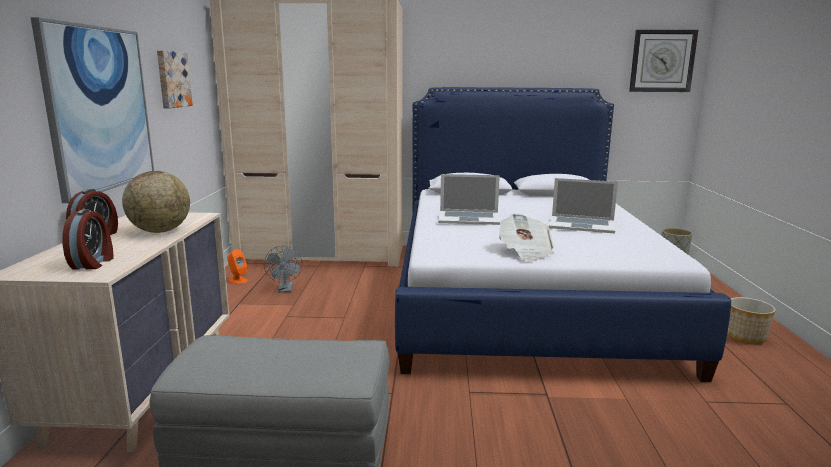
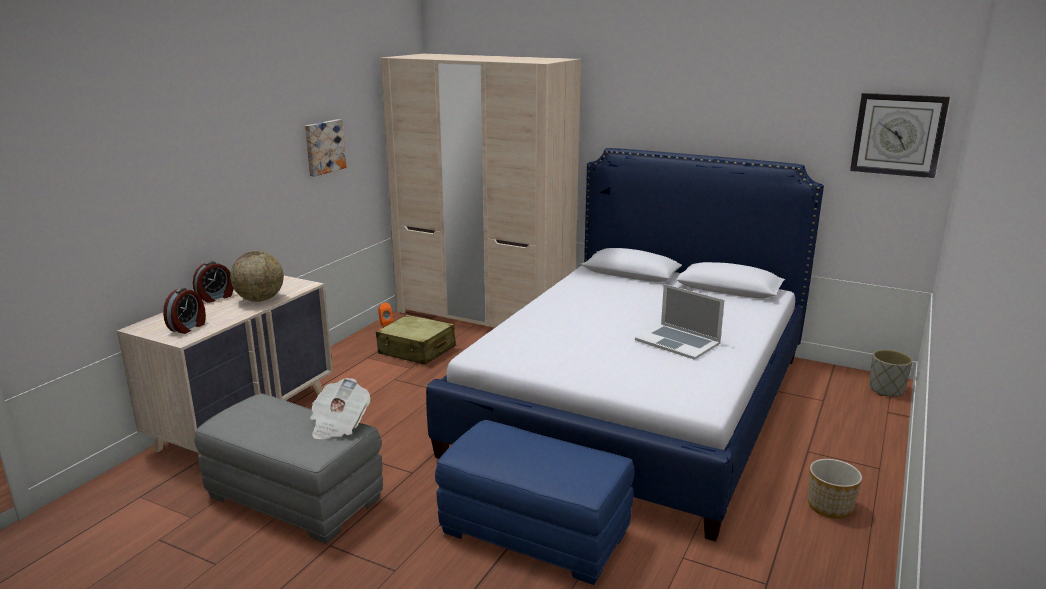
camera: 25 degrees right, 5 degrees up
picture [31,17,154,203] -> none
grey fan [264,245,302,293] -> beige suitcase [376,315,456,365]
laptop [438,174,500,225] -> none
newspaper [499,213,554,262] -> newspaper moved to [310,378,371,439]
none -> blue ottoman [435,420,634,585]

